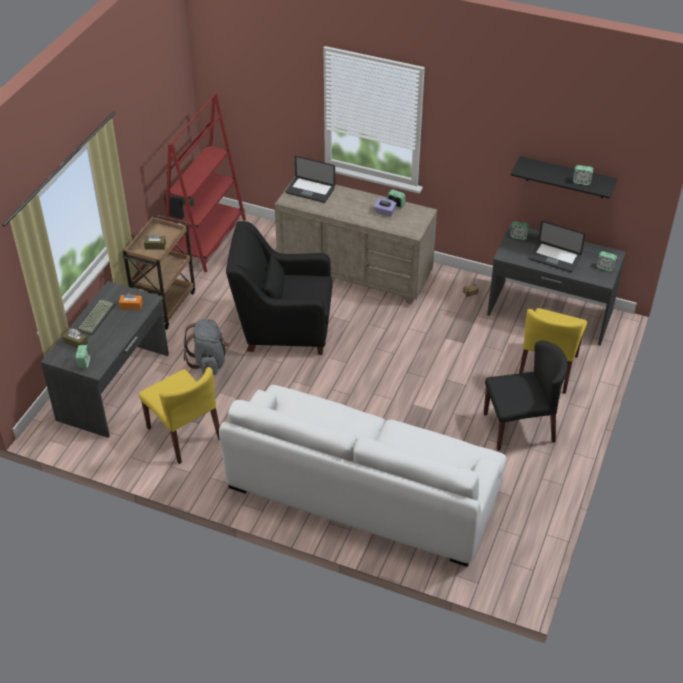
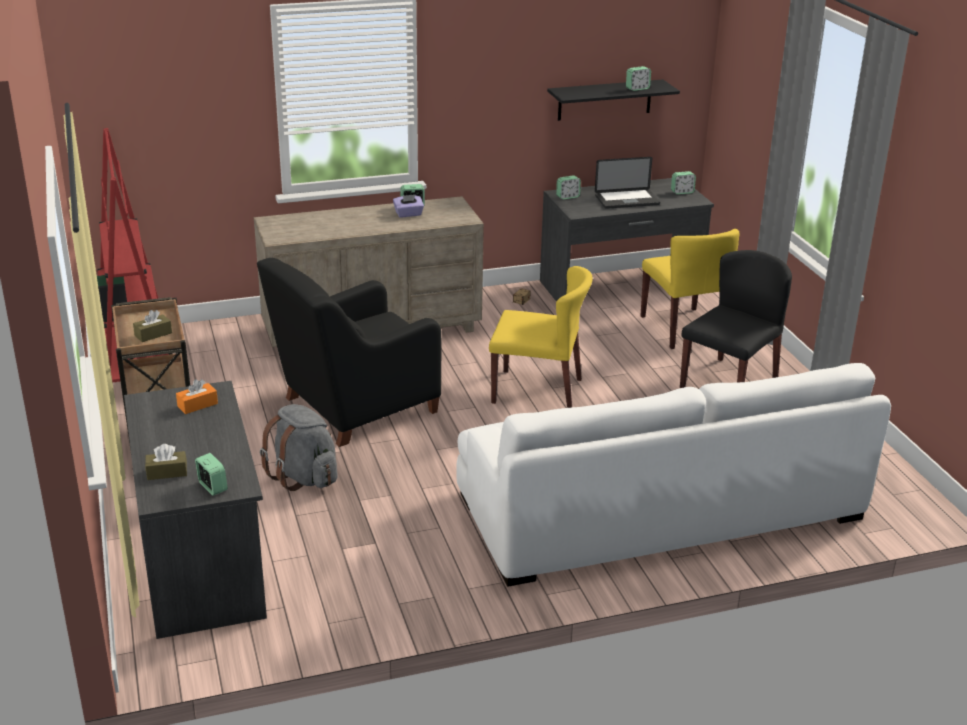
camera: 40 degrees left, 15 degrees down
keyboard [78,299,115,335] -> none
yellow chair [139,367,220,464] -> yellow chair moved to [489,266,593,408]
laptop [285,156,335,203] -> none

